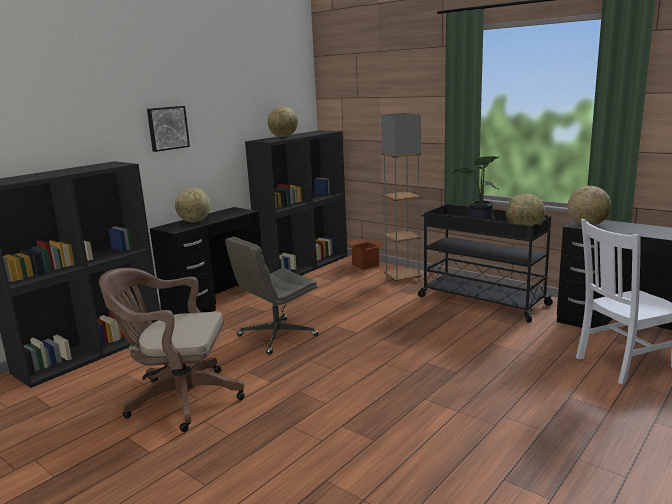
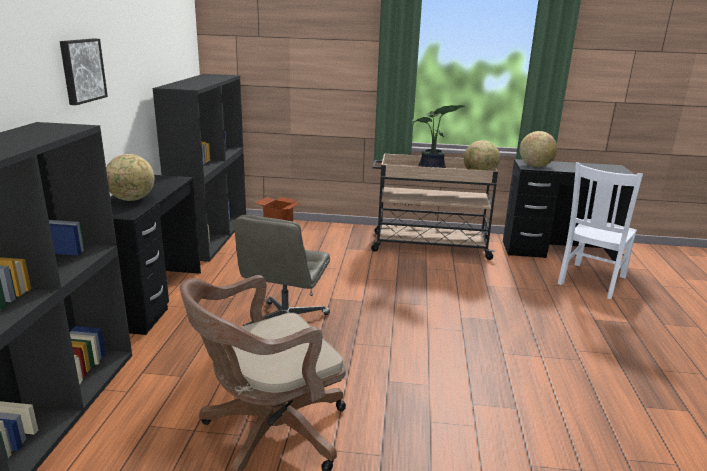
camera: 35 degrees left, 5 degrees up
globe [268,106,298,137] -> none
grey floor lamp [381,113,421,285] -> none
black cart [418,204,555,323] -> beige cart [371,154,498,260]

